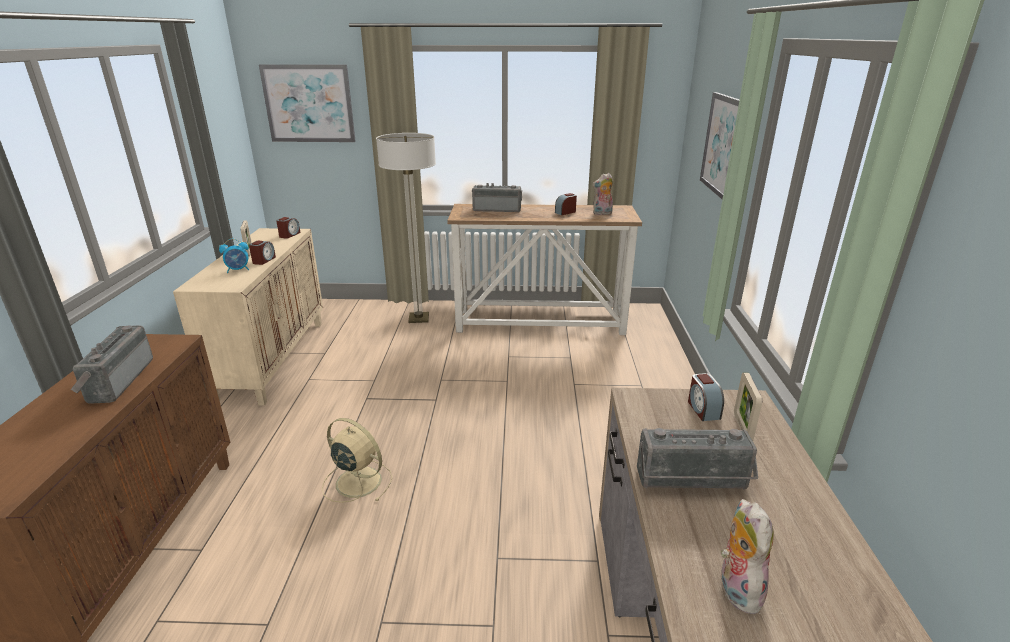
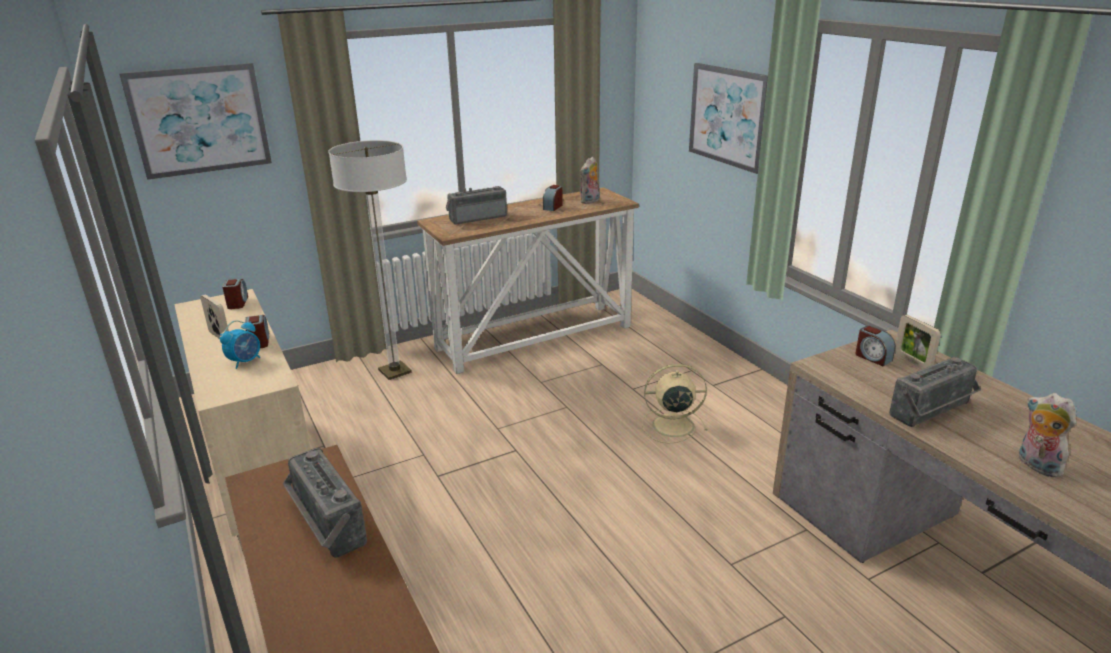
camera: 30 degrees left, 0 degrees up
beige fan [322,418,392,503] -> beige fan moved to [642,364,708,444]

